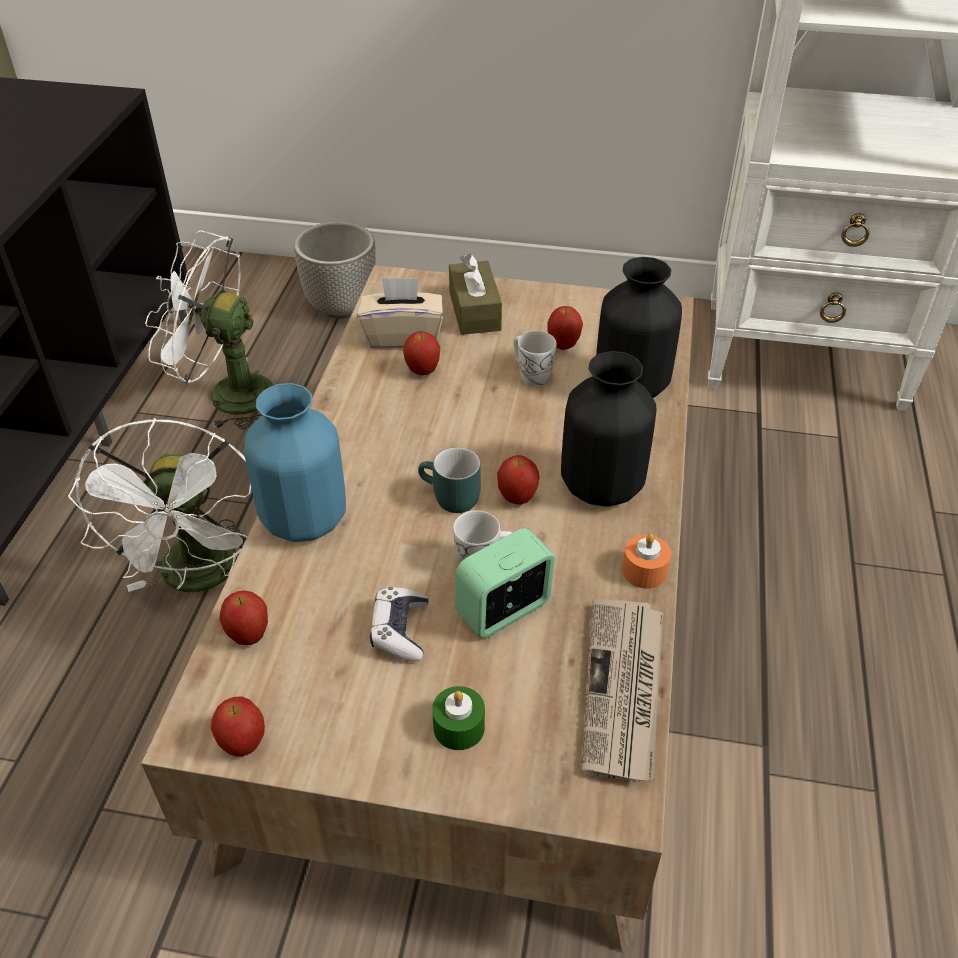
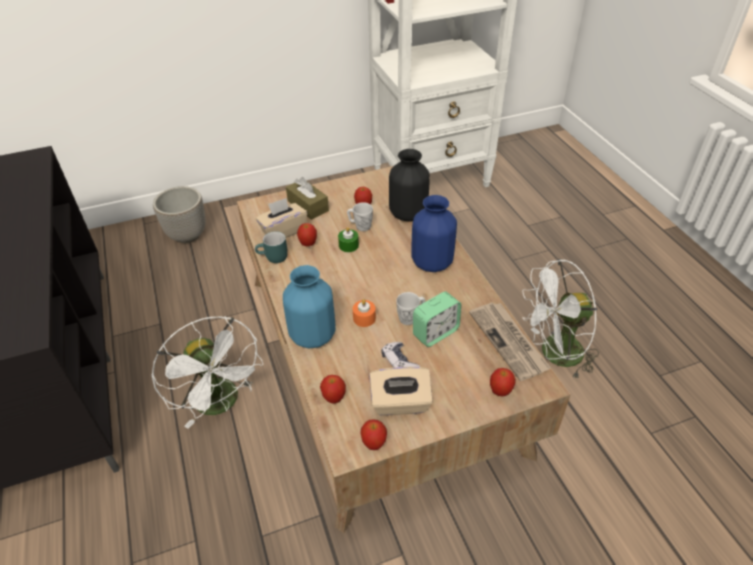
camera: 30 degrees left, 0 degrees up
white fan [145,230,274,430] -> white fan moved to [523,259,599,380]
turquoise mug [418,447,481,513] -> turquoise mug moved to [255,231,288,263]
green candle [432,686,485,750] -> green candle moved to [338,227,359,252]
alarm clock [455,528,555,638] -> alarm clock turned 150 degrees counterclockwise [413,291,461,347]
apple [497,455,540,504] -> apple moved to [490,368,516,396]
black vase [561,351,656,507] -> blue vase [411,195,457,272]
orange candle [622,534,671,589] -> orange candle moved to [353,299,376,327]
none -> beige tissue box [369,367,433,416]

